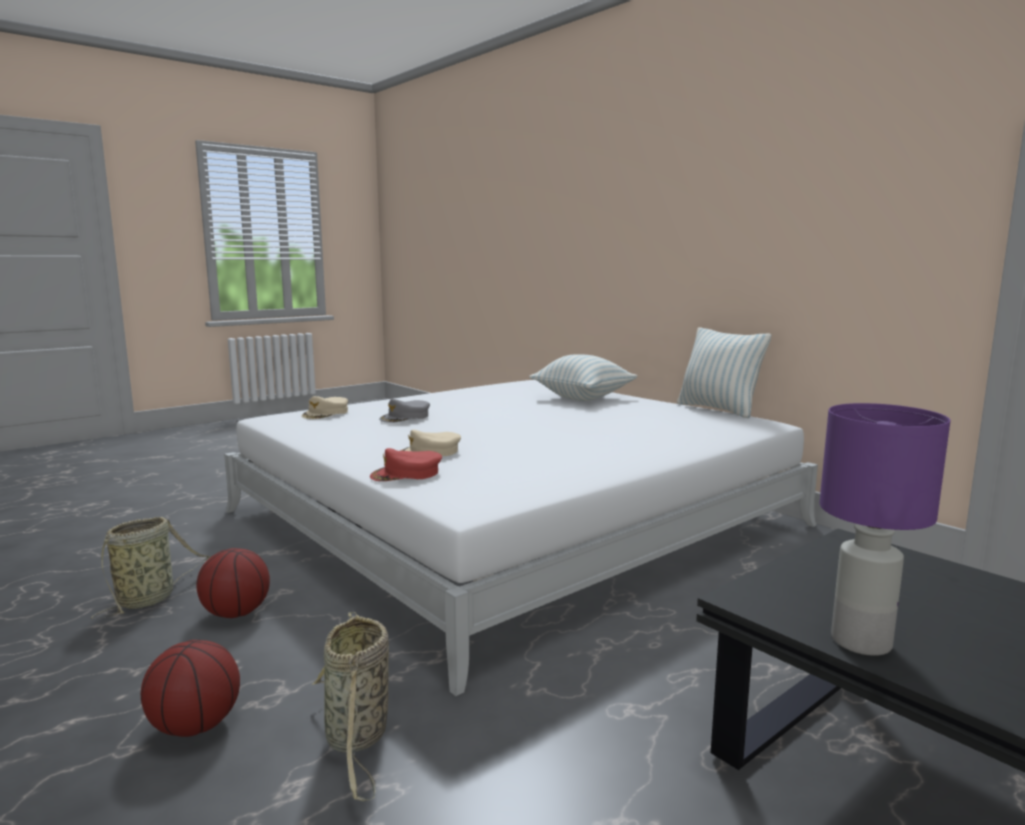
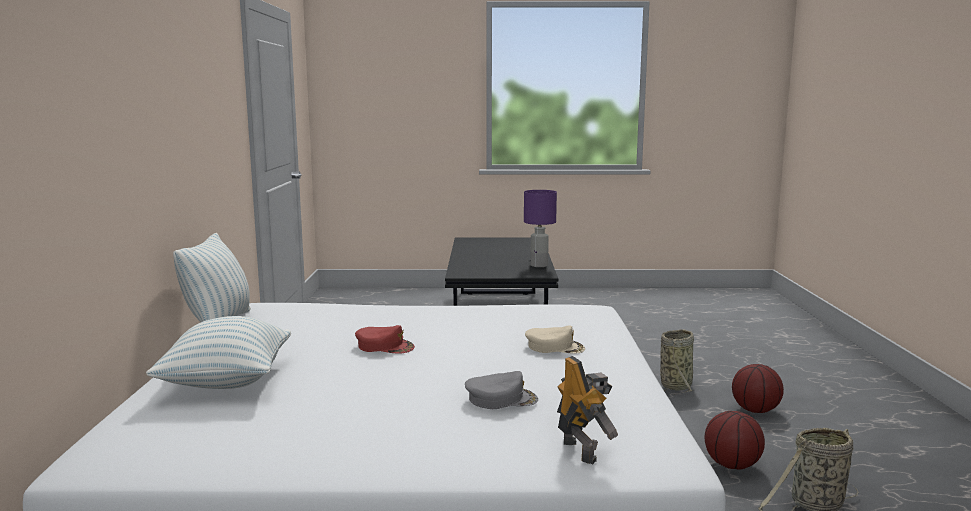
camera: 140 degrees left, 0 degrees up
beige cap [301,396,348,419] -> toy robot [557,356,618,464]
red cap [370,448,442,481] -> red cap moved to [355,325,415,354]

